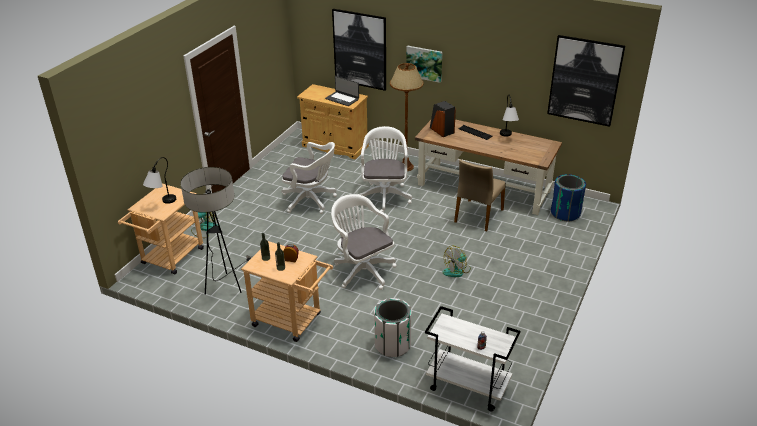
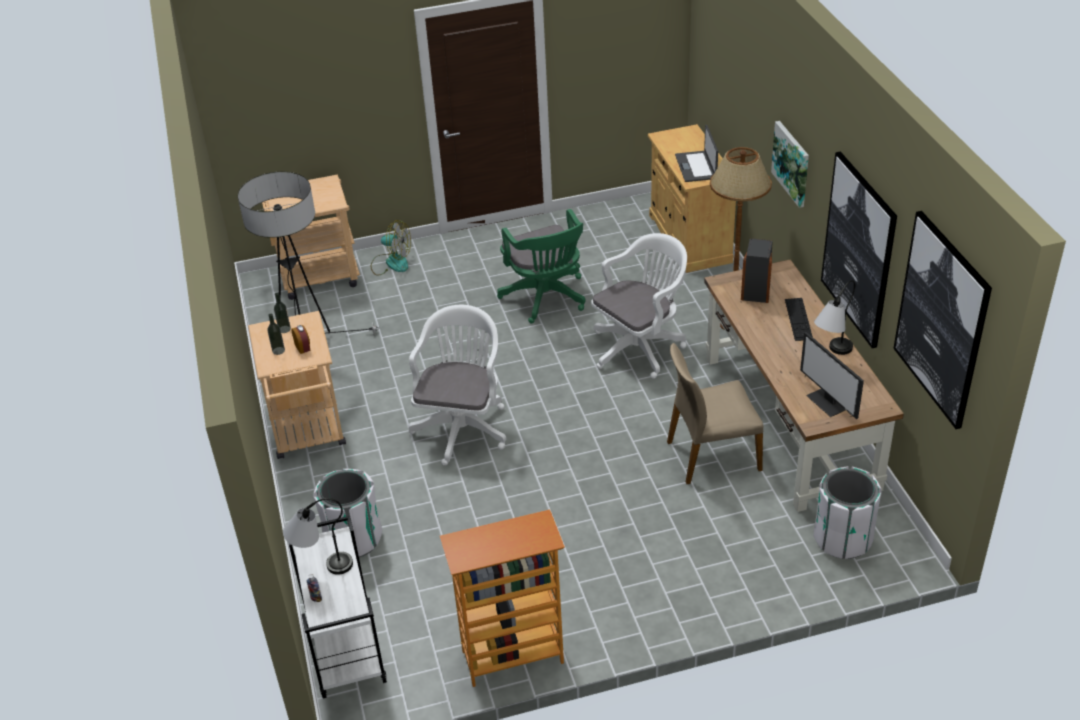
camera: 50 degrees right, 5 degrees up
table lamp [143,157,176,204] -> table lamp moved to [283,498,353,575]
white office chair [282,142,337,214] -> green office chair [497,209,586,323]
picture [332,9,386,91] -> picture moved to [821,151,897,348]
fan [442,246,471,277] -> none
blue trash can [551,174,586,221] -> white trash can [814,466,882,559]
none -> bookcase [440,510,565,687]
none -> monitor [800,332,864,419]

